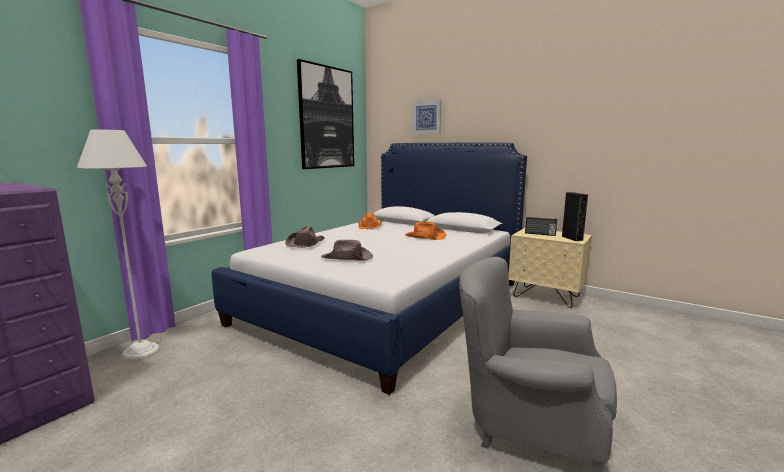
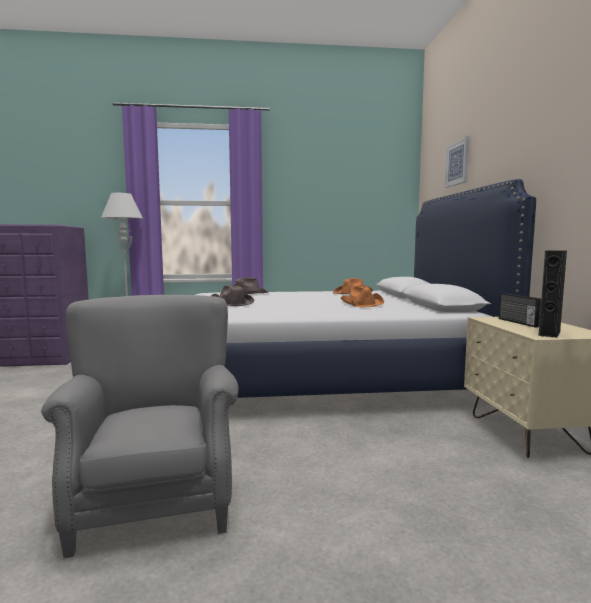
camera: 50 degrees right, 5 degrees down
picture [297,59,354,169] -> none

